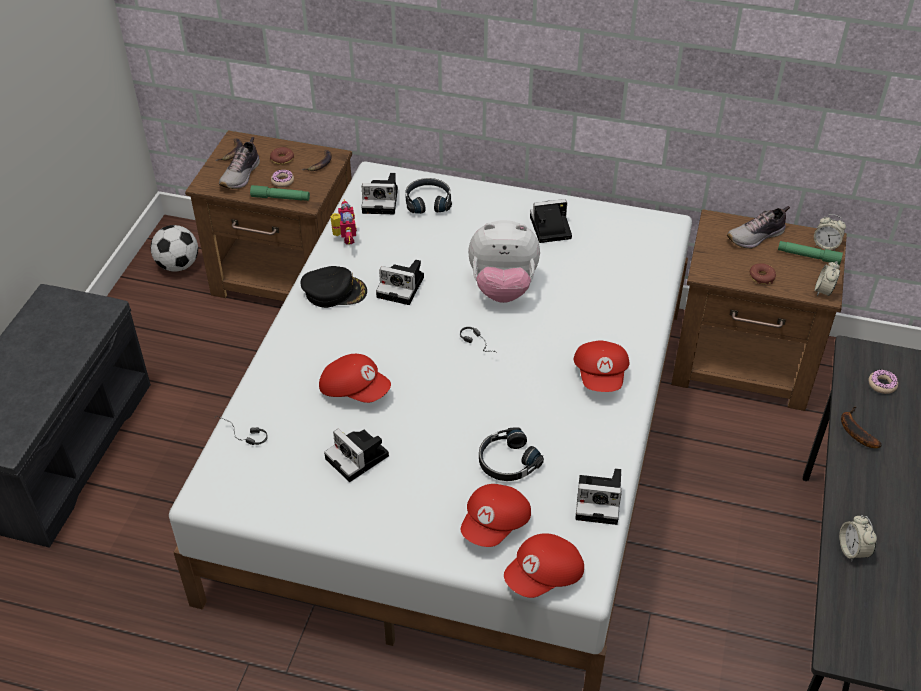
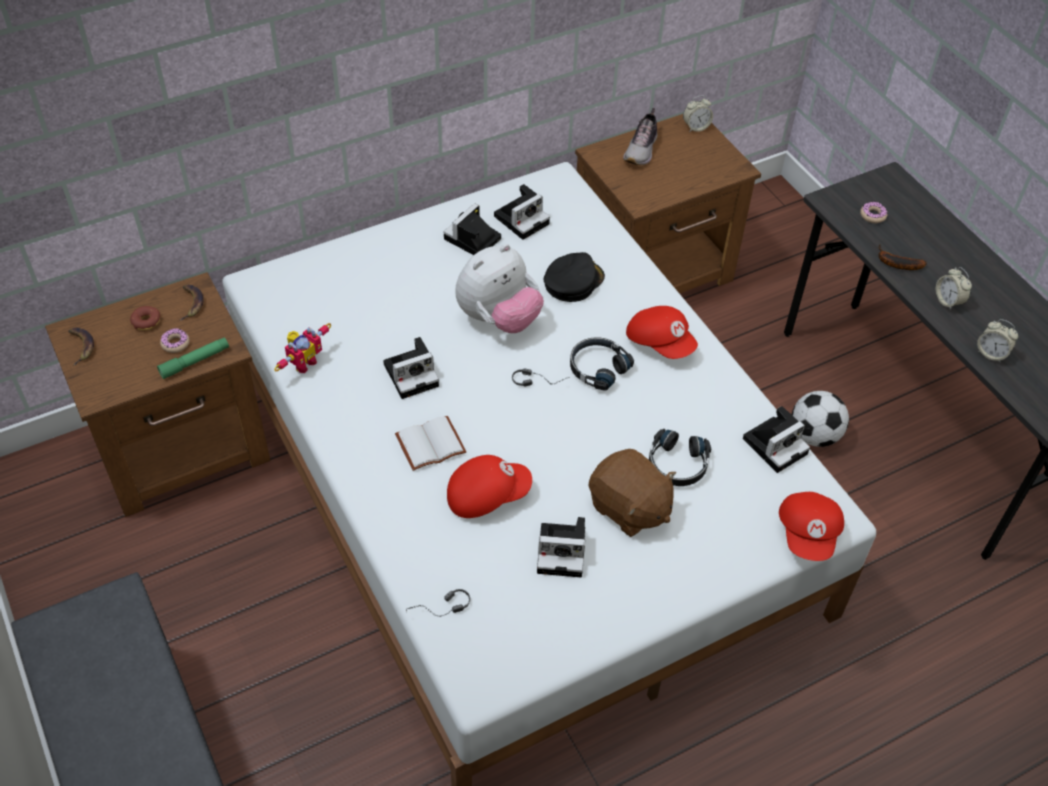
camera: 45 degrees left, 5 degrees up
football [151,225,198,272] -> football moved to [792,391,849,447]
shoe [219,137,260,189] -> none
black cap [301,266,367,308] -> black cap moved to [544,252,605,302]
toy robot [330,199,357,244] -> toy robot turned 90 degrees clockwise [274,323,331,373]
camera [361,173,398,214] -> camera moved to [494,184,550,240]
black headphones [405,178,452,214] -> black headphones moved to [570,337,634,391]
red cap [461,484,531,547] -> none
donut [749,263,776,284] -> none
green flashlight [778,241,843,265] -> none
alarm clock [815,261,840,296] -> alarm clock moved to [936,267,972,310]
none -> white book [395,416,466,471]
none -> brown plush toy [589,449,676,537]

